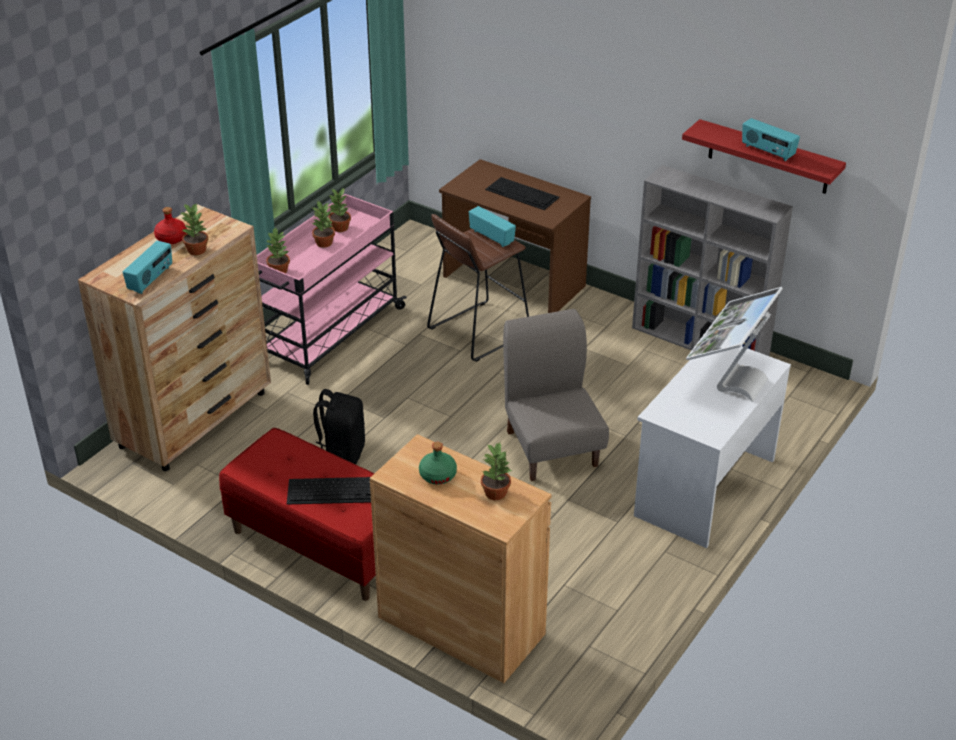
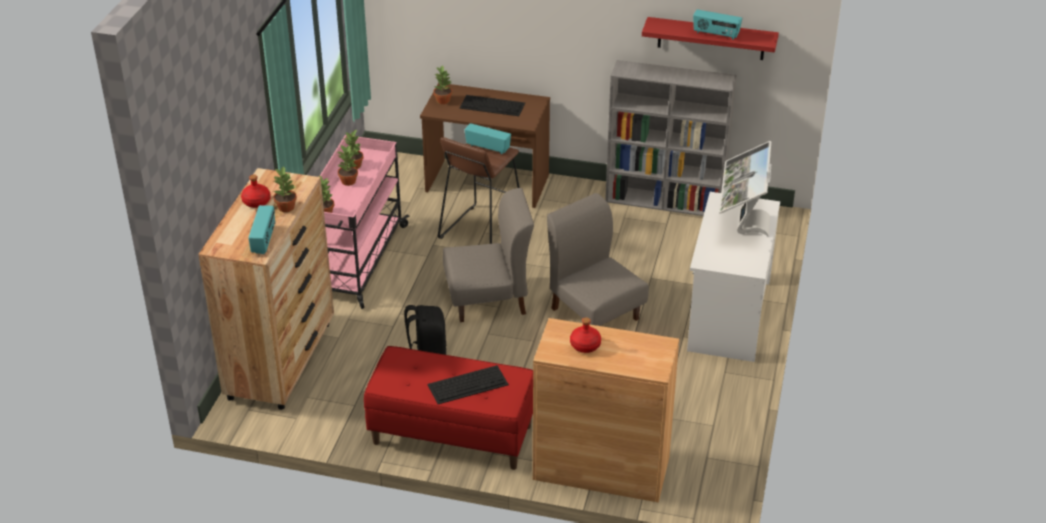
camera: 20 degrees left, 0 degrees up
green bottle [419,442,457,485] -> red bottle [570,317,601,353]
potted plant [481,442,512,500] -> potted plant moved to [434,65,452,104]
none -> grey chair [443,188,534,322]

